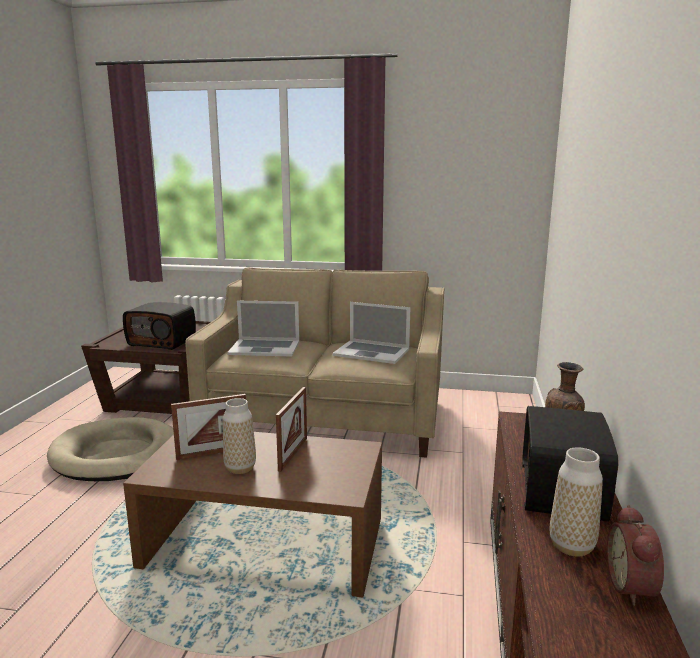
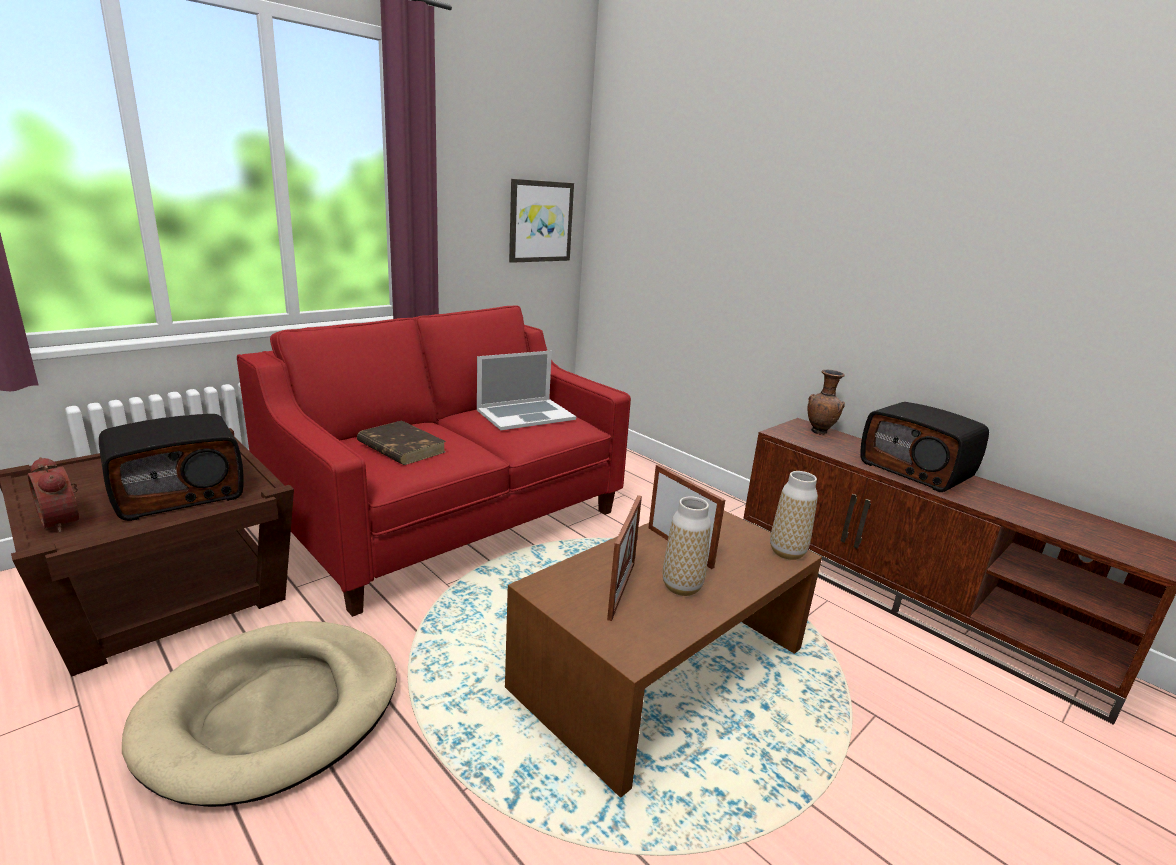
camera: 55 degrees left, 5 degrees up
beige sofa [185,267,445,458] -> red sofa [237,305,631,617]
laptop [227,301,299,357] -> brown book [357,420,446,465]
vase [550,447,603,556] -> vase moved to [770,471,818,560]
alarm clock [607,505,664,606] -> alarm clock moved to [28,457,79,532]
none -> picture [509,179,574,263]

